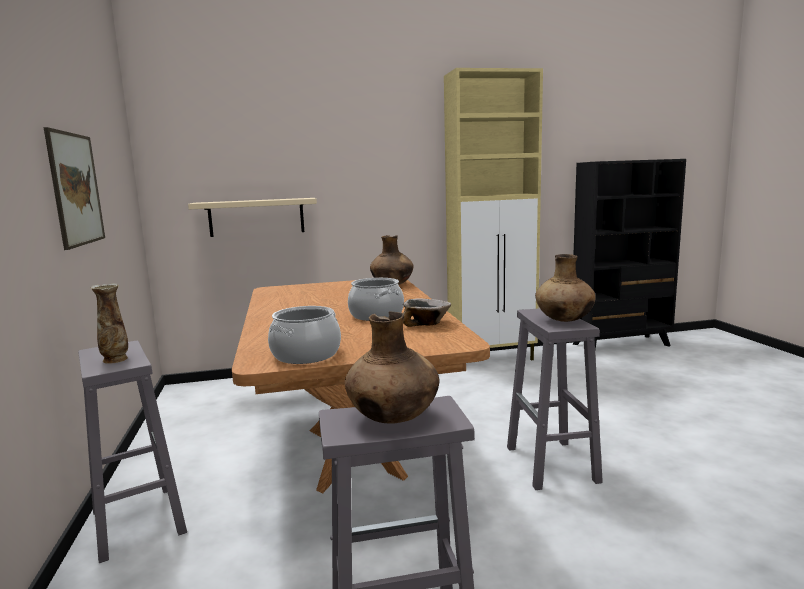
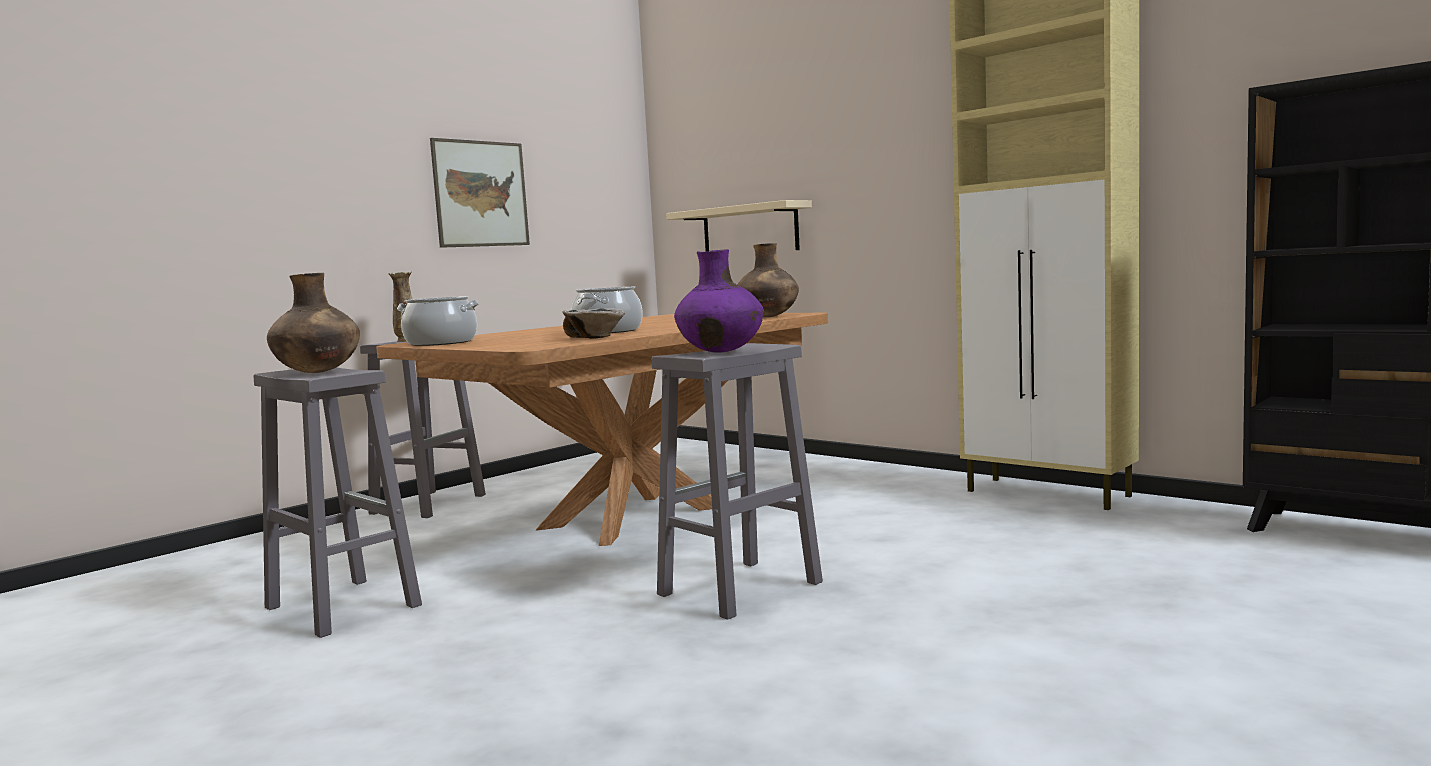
camera: 55 degrees right, 5 degrees down
brown vase [535,254,596,322] -> purple vase [674,249,764,353]

